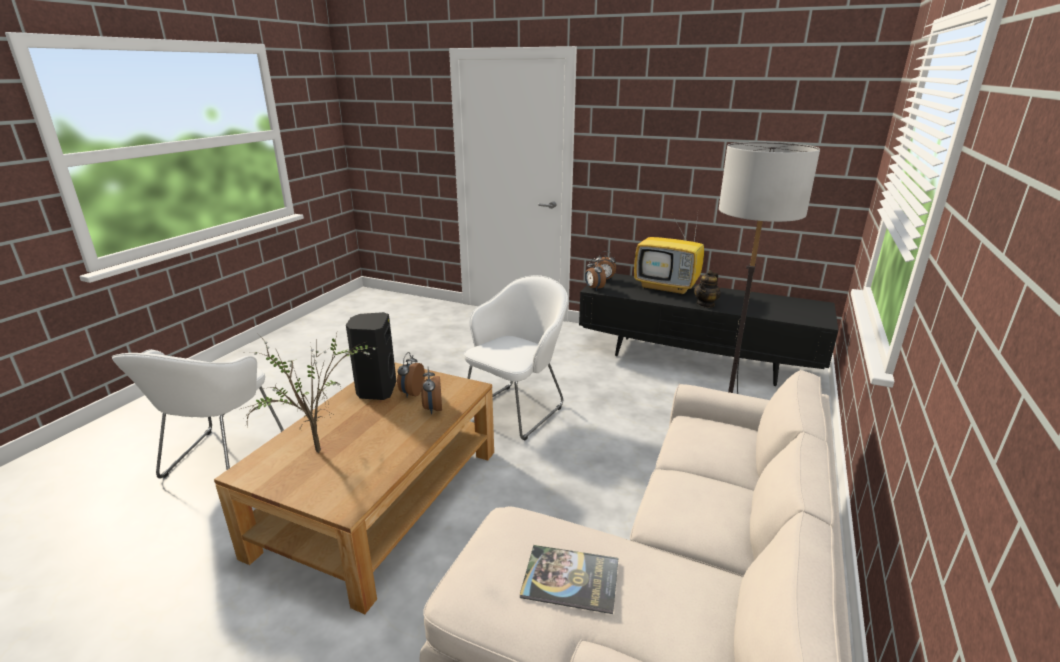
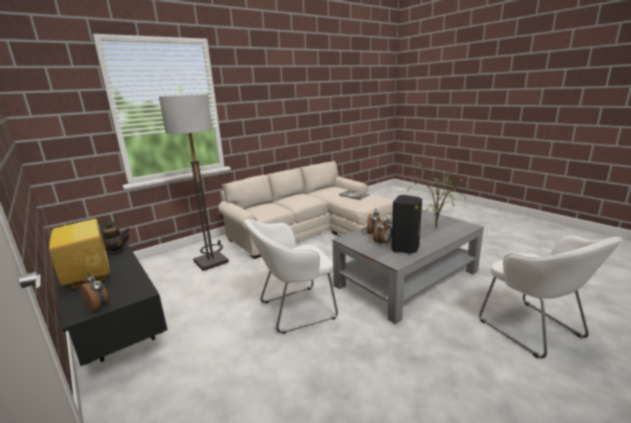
camera: 150 degrees left, 5 degrees down
white armchair [112,349,284,479] -> white armchair turned 120 degrees clockwise [479,236,623,358]
brown coffee table [214,362,494,614] -> grey coffee table [332,209,484,324]
alarm clock [585,258,606,291] -> none

